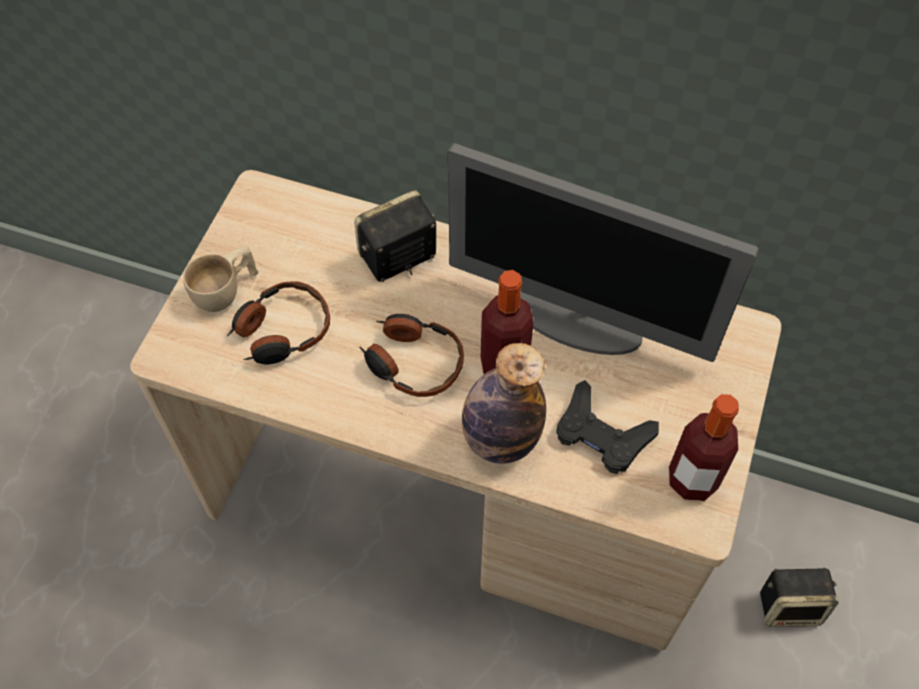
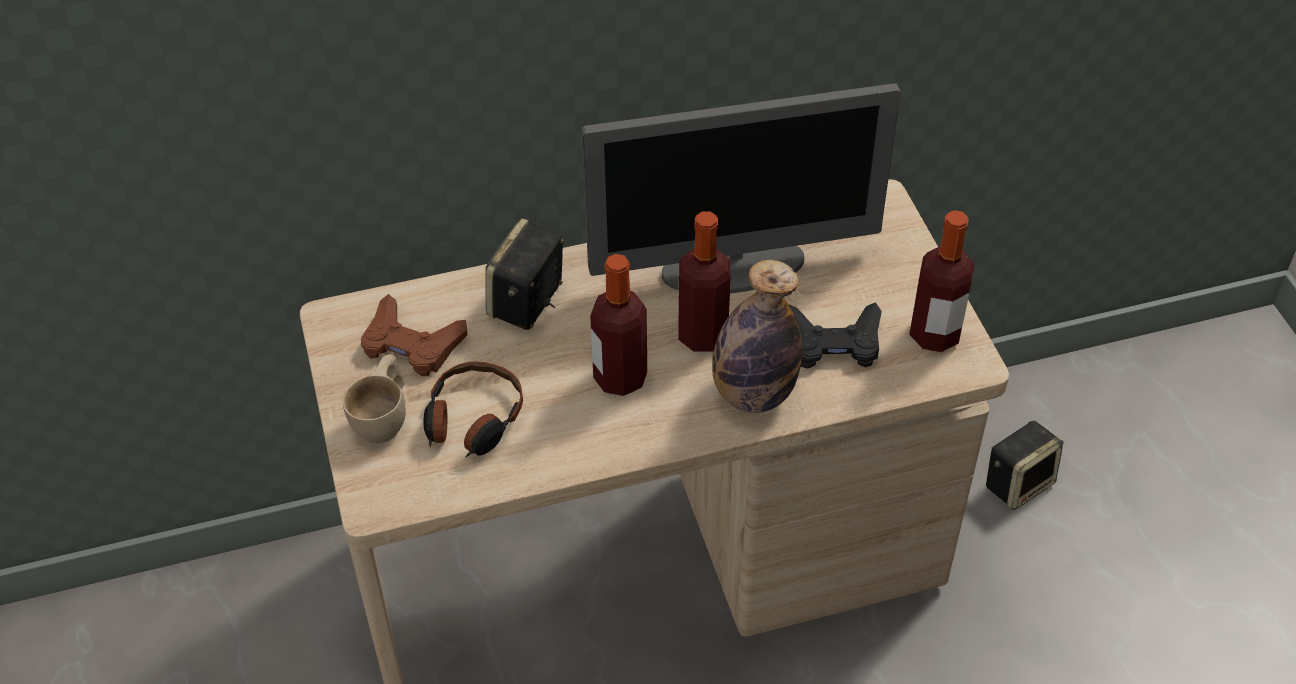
camera: 35 degrees left, 10 degrees down
headphones [359,314,464,397] -> bottle [590,254,647,396]
none -> brown game controller [361,294,468,376]

